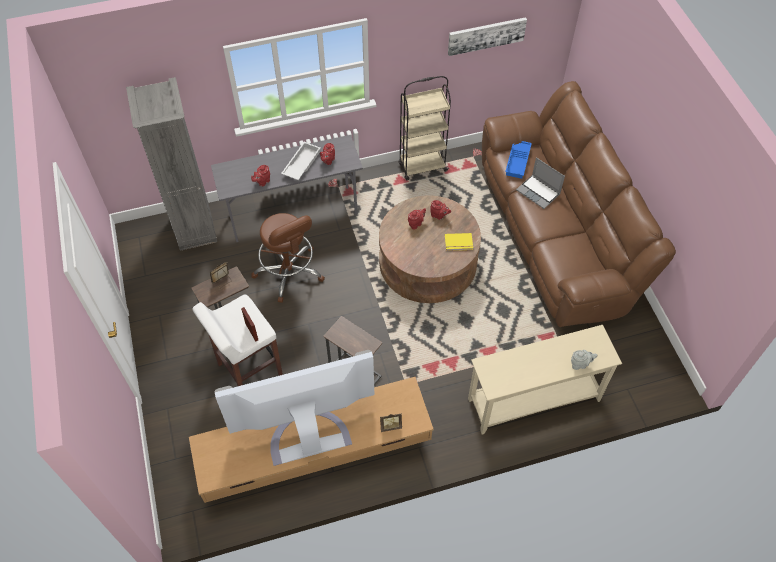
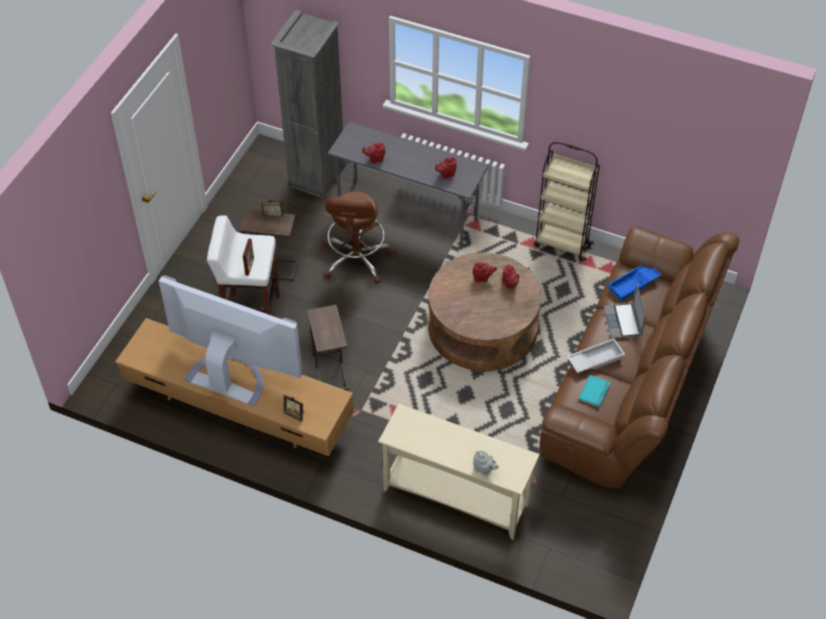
camera: 40 degrees right, 5 degrees down
white tray [281,142,321,180] -> white tray moved to [567,338,625,373]
yellow book [445,233,473,251] -> none
picture [448,17,527,56] -> none
none -> turquoise book [579,375,610,407]

